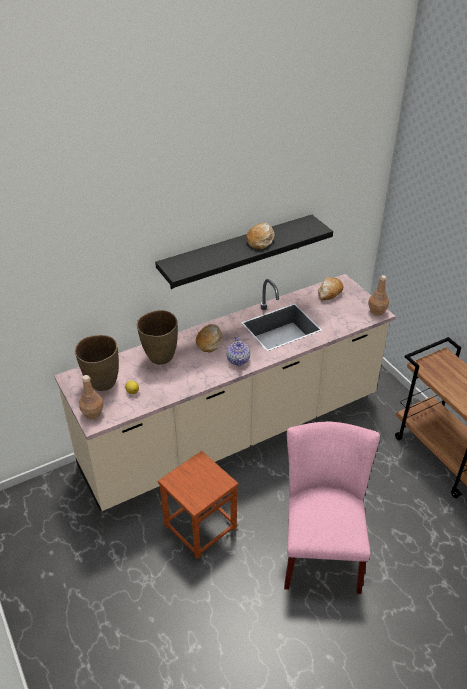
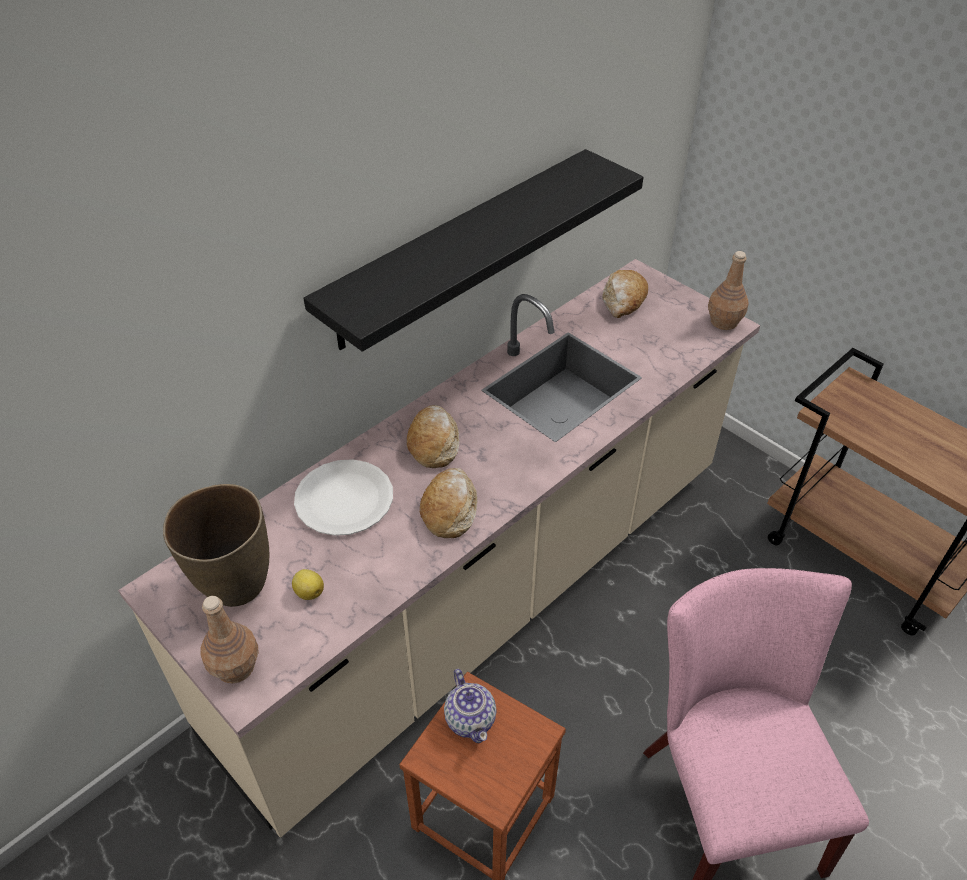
camera: 15 degrees left, 5 degrees up
brown vase [137,310,178,365] -> white plate [294,459,393,536]
teapot [227,336,250,366] -> teapot moved to [444,669,496,743]
bread [246,223,275,249] -> bread moved to [420,468,477,538]

